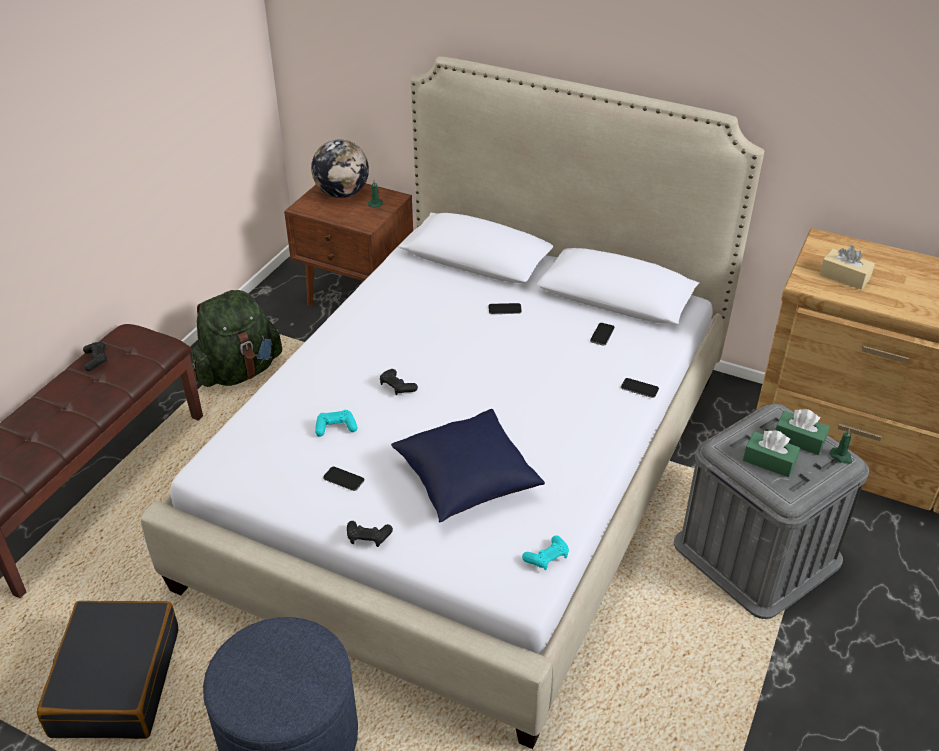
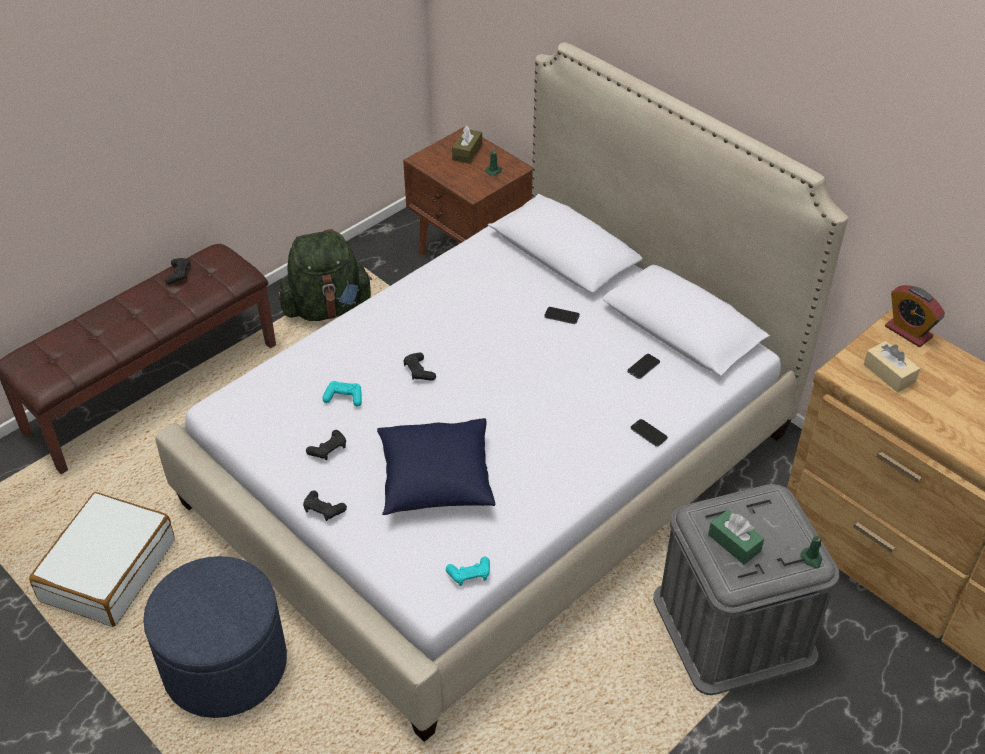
camera: 20 degrees right, 5 degrees up
black suitcase [37,601,179,739] -> white suitcase [29,492,175,627]
globe [311,140,369,198] -> brown tissue box [452,126,482,164]
phone [323,467,364,491] -> black game controller [306,430,346,460]
green tissue box [776,409,830,455] -> none
none -> alarm clock [885,285,945,347]

